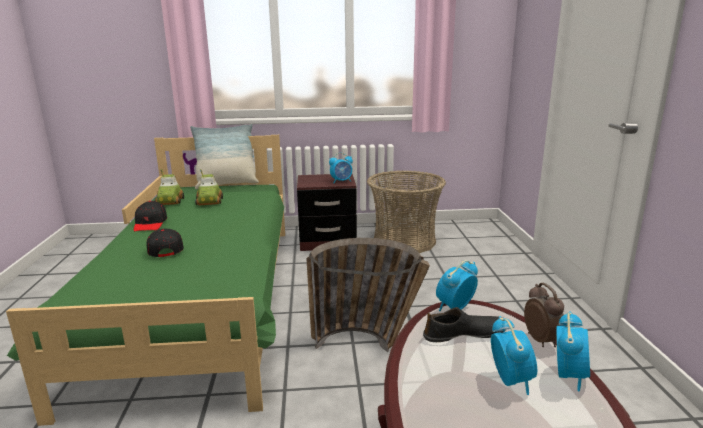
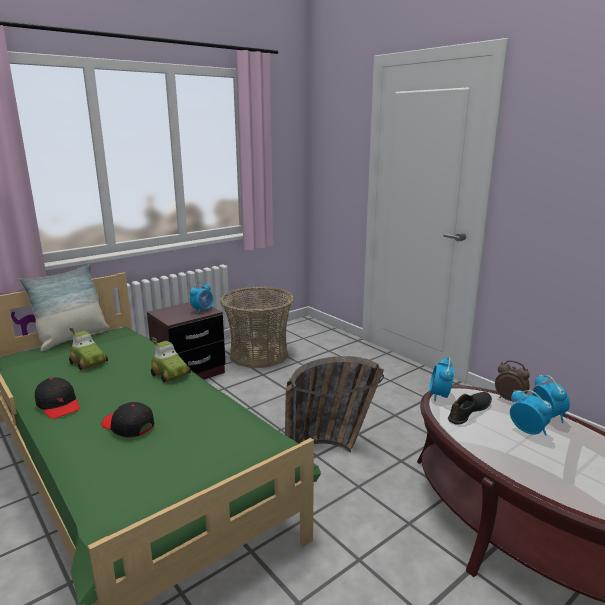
camera: 35 degrees left, 0 degrees up
toy car [154,169,184,205] -> toy car moved to [151,337,191,382]

